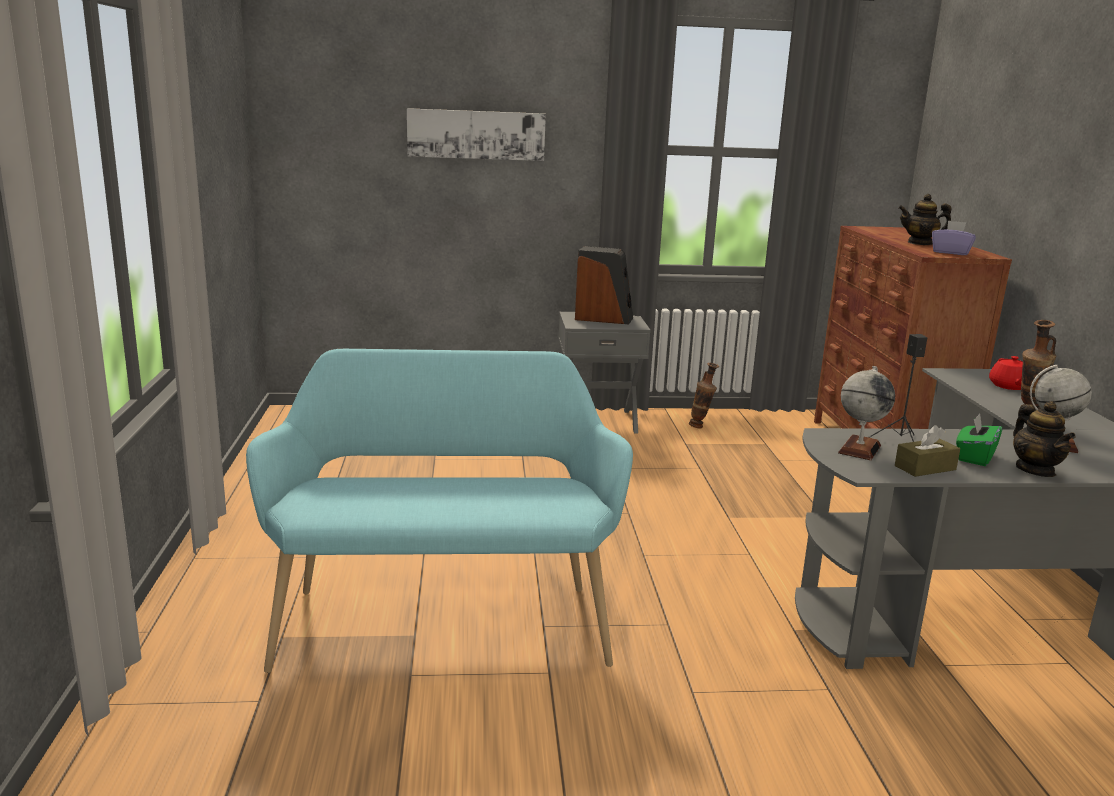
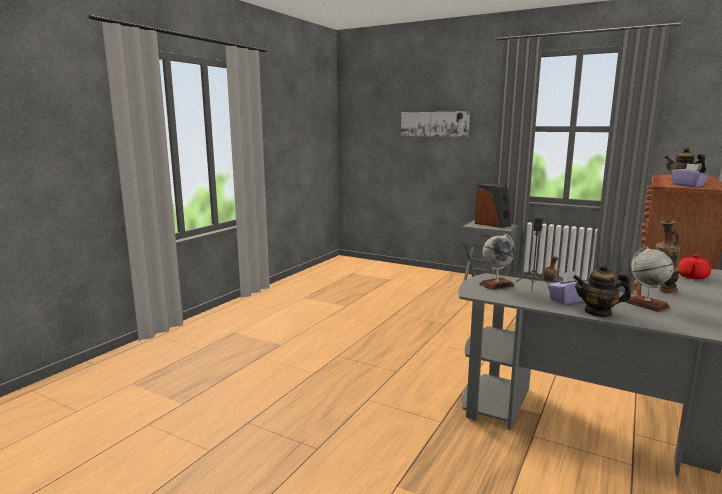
camera: 35 degrees right, 5 degrees down
turquoise bench [246,349,633,673] -> none
brown tissue box [895,425,960,477] -> none
green tissue box [956,413,1002,466] -> purple tissue box [548,271,589,305]
teapot [1013,401,1076,477] -> teapot turned 75 degrees clockwise [573,263,631,317]

